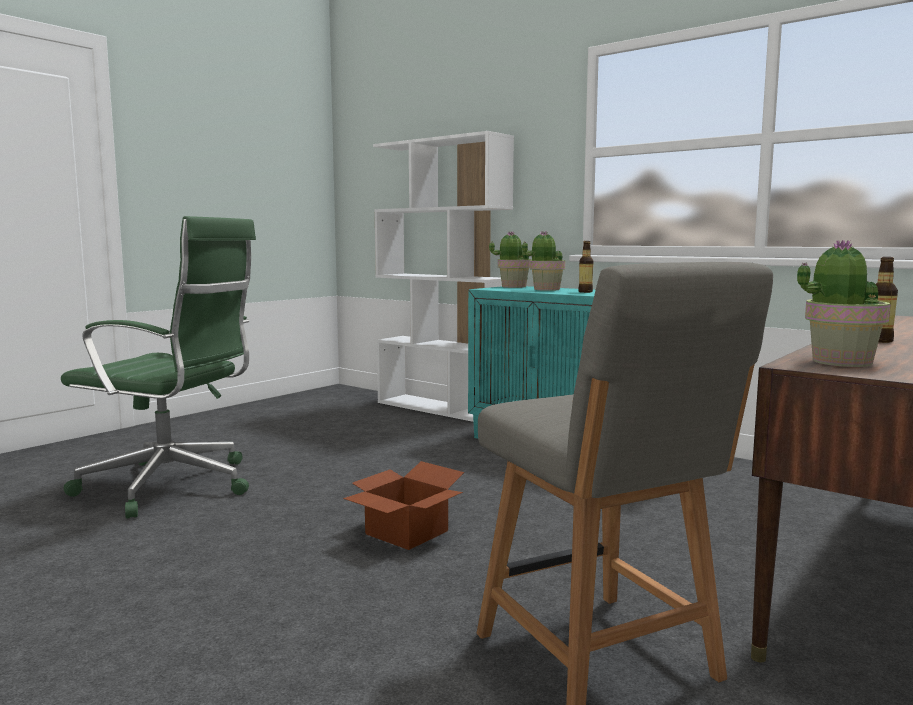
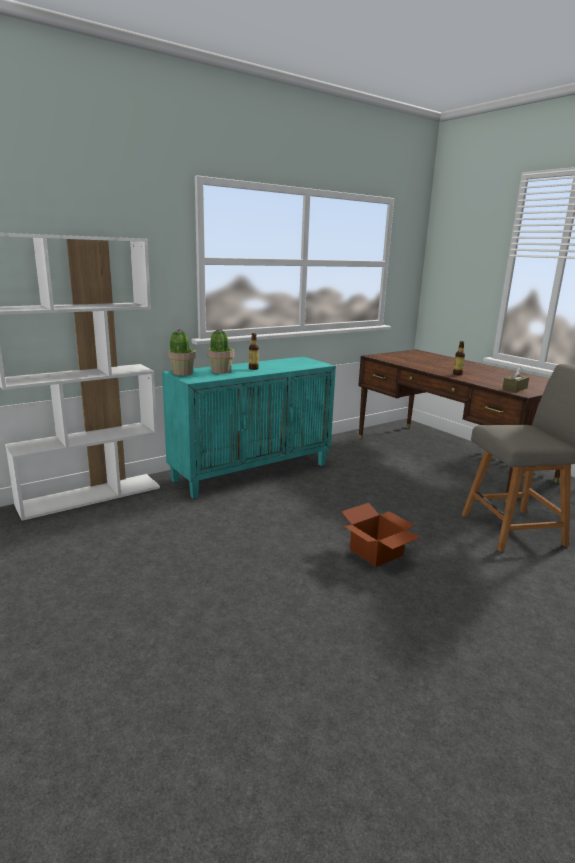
camera: 75 degrees left, 10 degrees up
green office chair [61,216,256,518] -> none
potted plant [797,240,891,367] -> brown tissue box [502,367,529,392]

